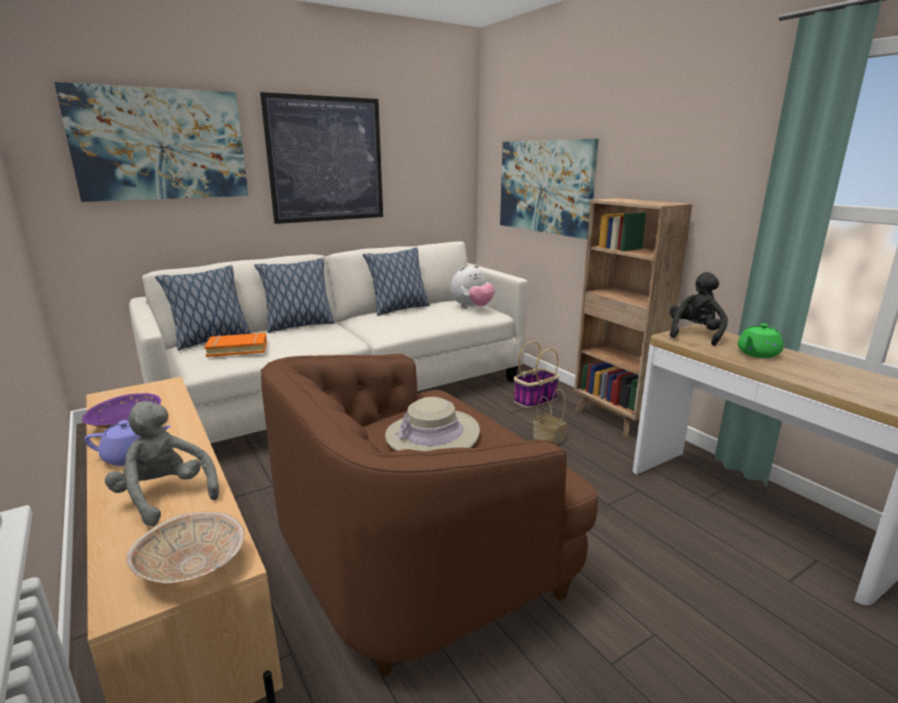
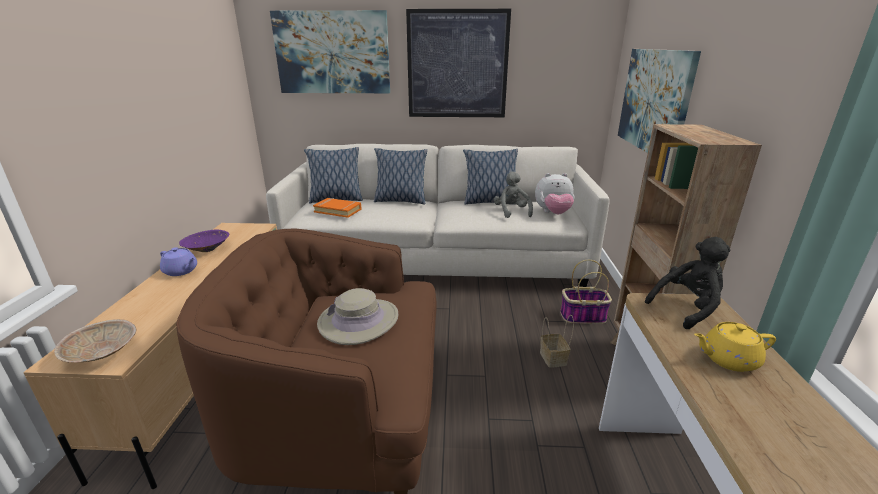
camera: 35 degrees right, 5 degrees up
grey plush toy [105,401,219,526] -> grey plush toy moved to [494,171,533,218]
green teapot [738,323,783,358] -> yellow teapot [694,322,776,372]

